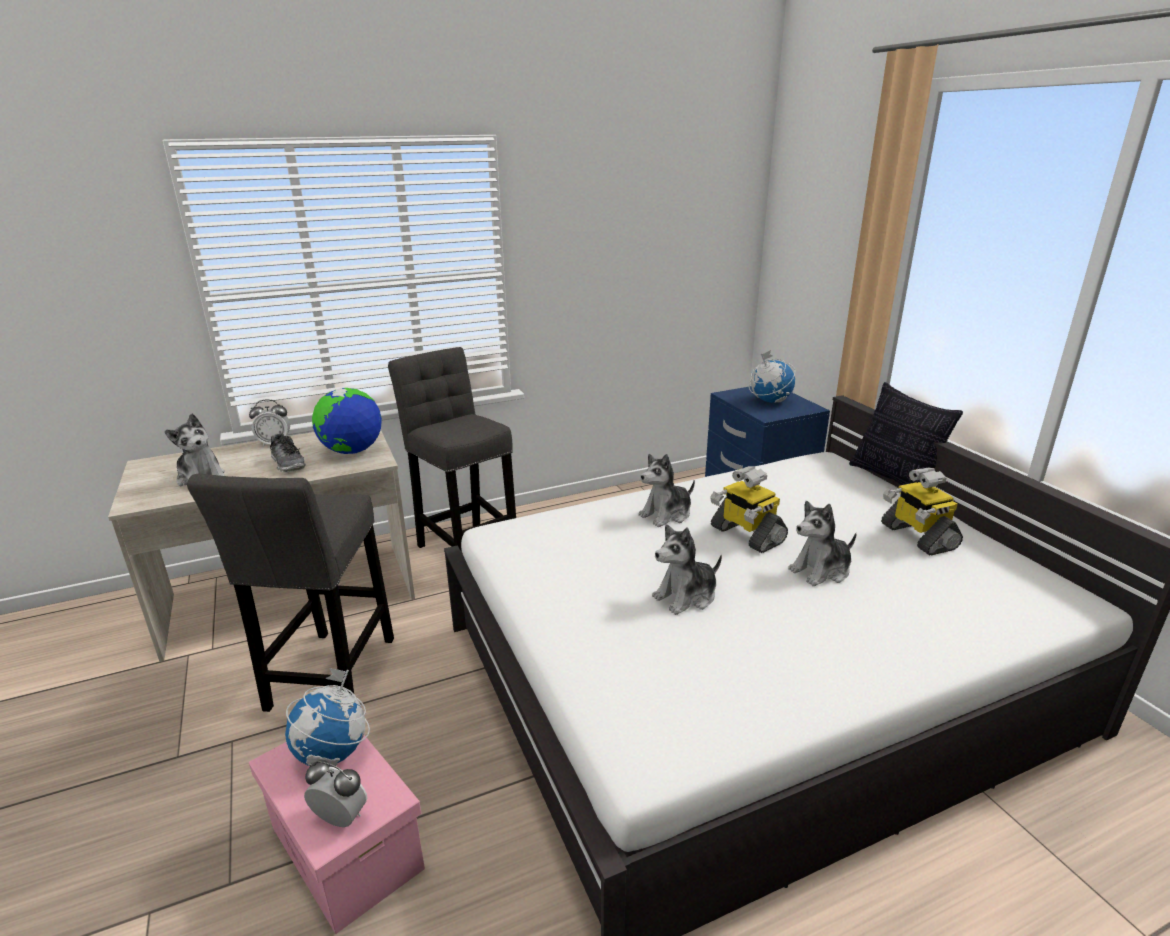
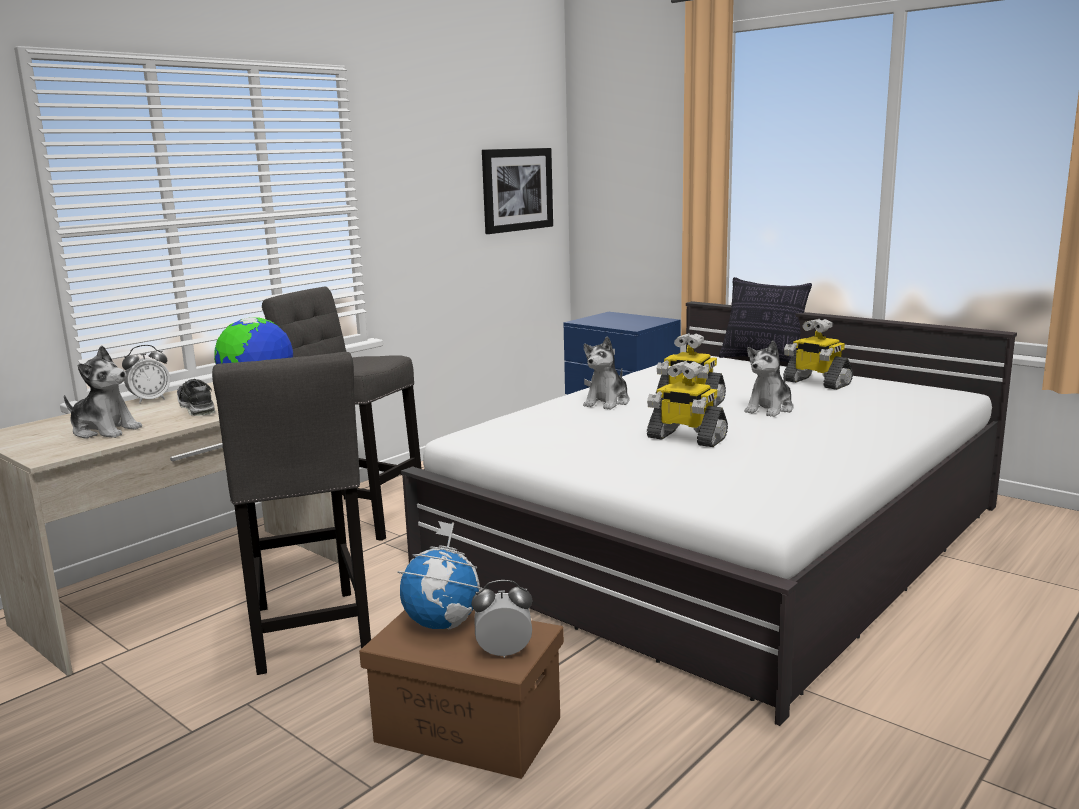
camera: 25 degrees left, 10 degrees down
pink storage box [249,735,425,934] -> brown storage box [359,610,564,779]
shoe [270,433,306,472] -> shoe turned 150 degrees counterclockwise [177,379,216,416]
plush toy [652,524,722,615] -> toy robot [647,361,728,447]
globe [749,350,795,403] -> none
none -> picture [482,148,553,234]

